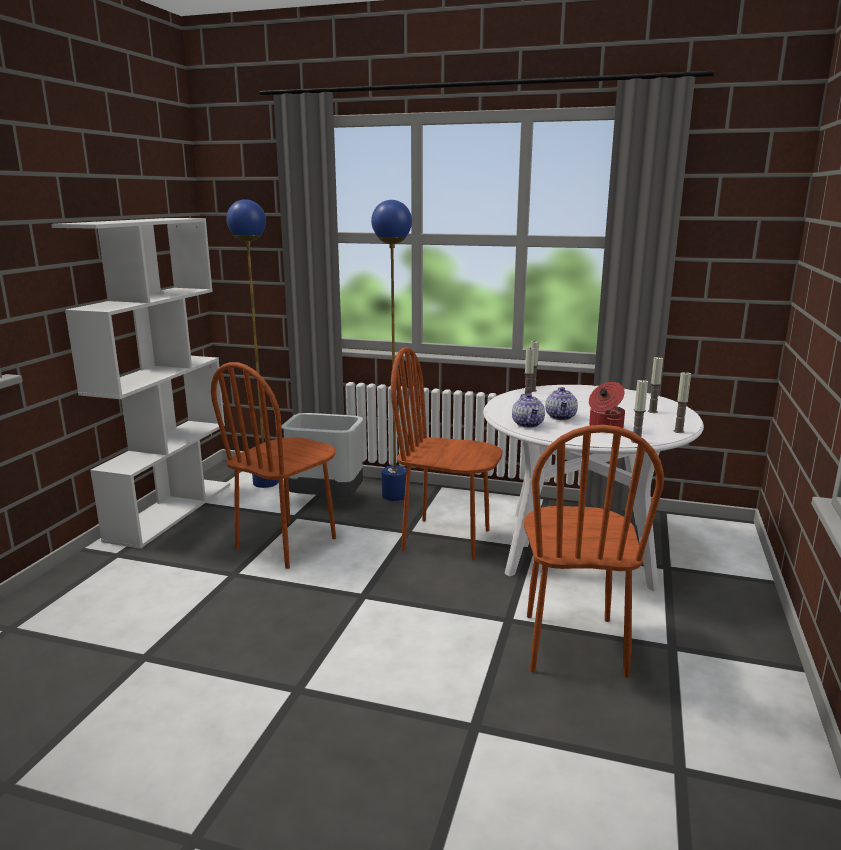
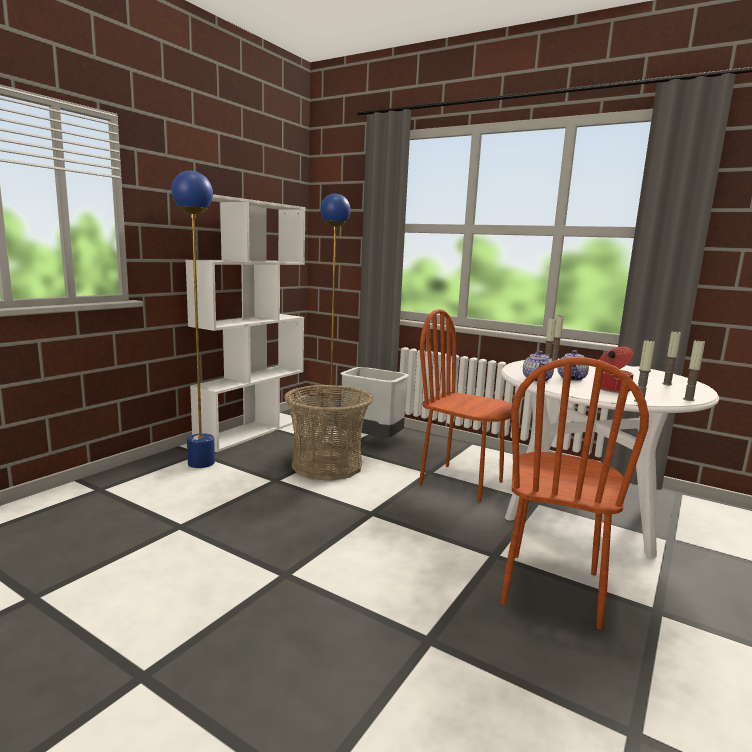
camera: 15 degrees right, 5 degrees down
brown chair [211,362,336,569] -> basket [284,385,373,481]
blue floor lamp [371,200,412,501] -> blue floor lamp moved to [171,171,215,468]

